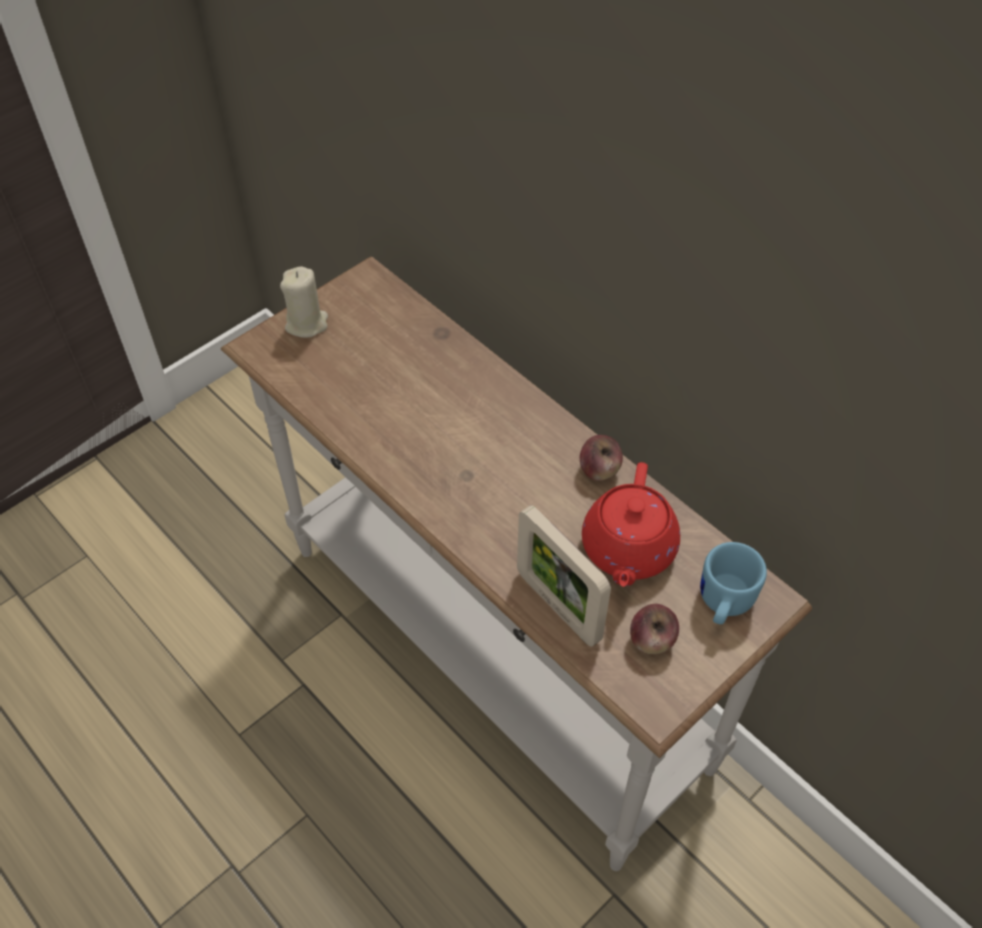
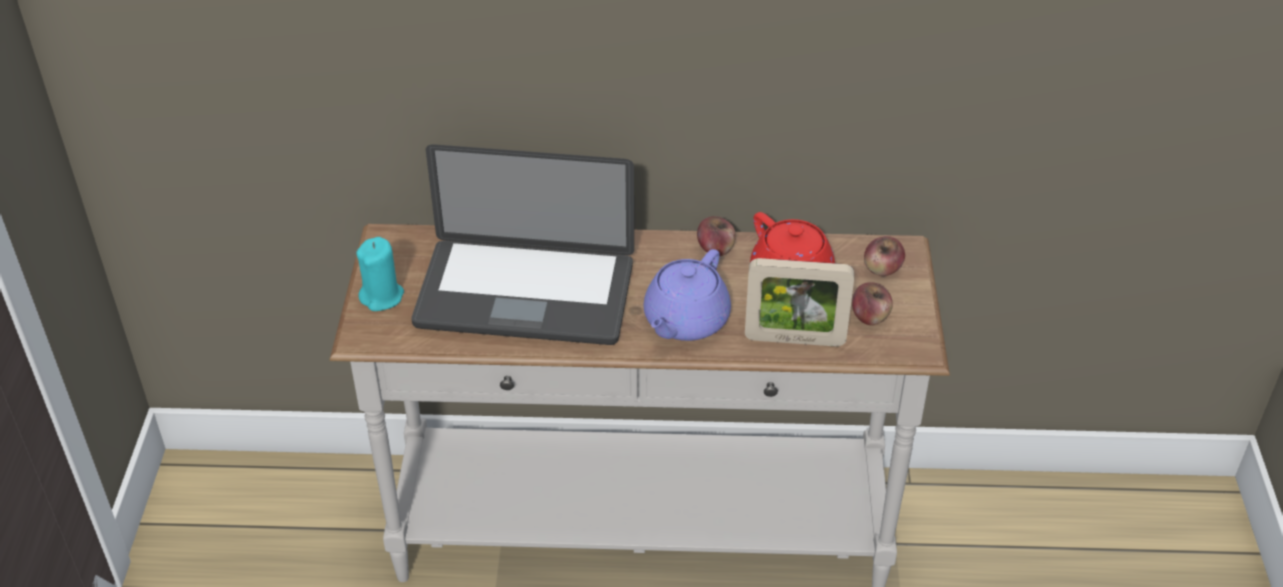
camera: 45 degrees left, 10 degrees down
beige candle [280,267,328,338] -> turquoise candle [356,237,404,311]
blue mug [700,542,767,624] -> apple [864,236,905,276]
none -> laptop [411,144,634,345]
none -> purple teapot [643,249,731,341]

